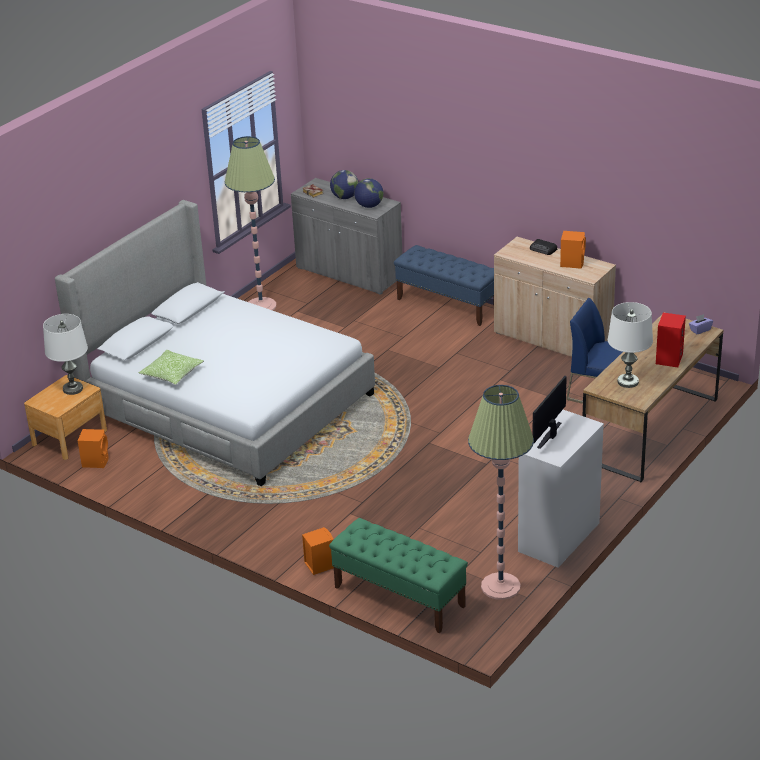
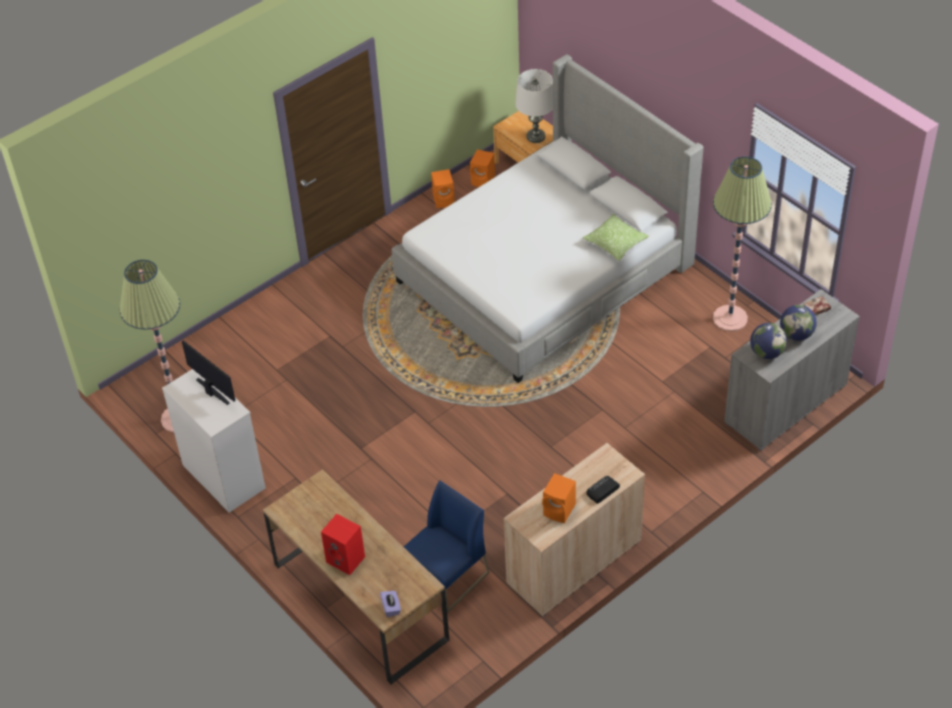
camera: 105 degrees right, 15 degrees up
pillow [139,350,204,385] -> pillow moved to [583,214,649,261]
orange speaker [302,527,334,575] -> orange speaker moved to [431,169,455,208]
green bench [329,518,468,633] -> none
blue bench [394,245,494,326] -> none
white table lamp [608,302,653,388] -> none

